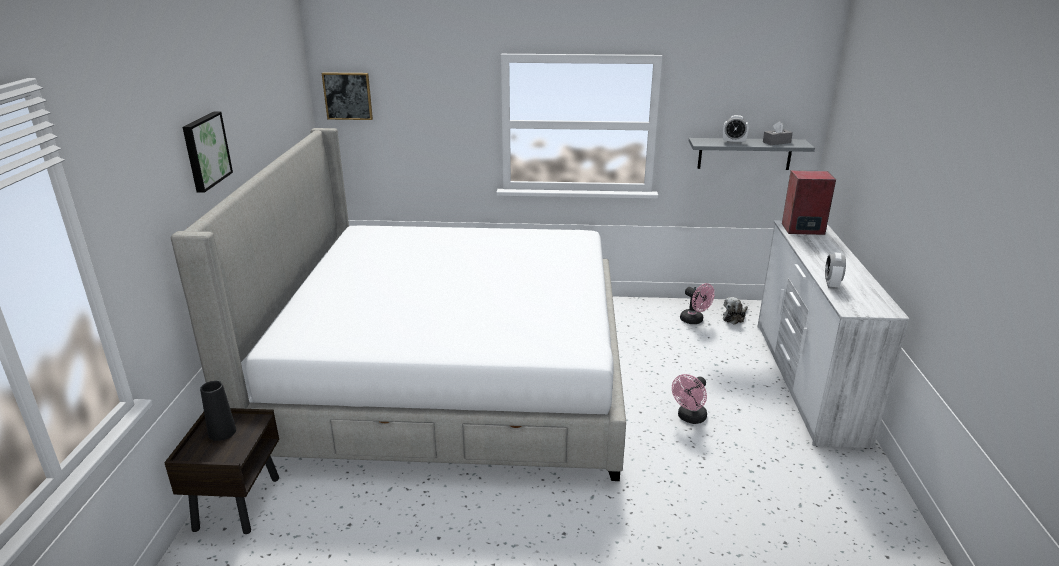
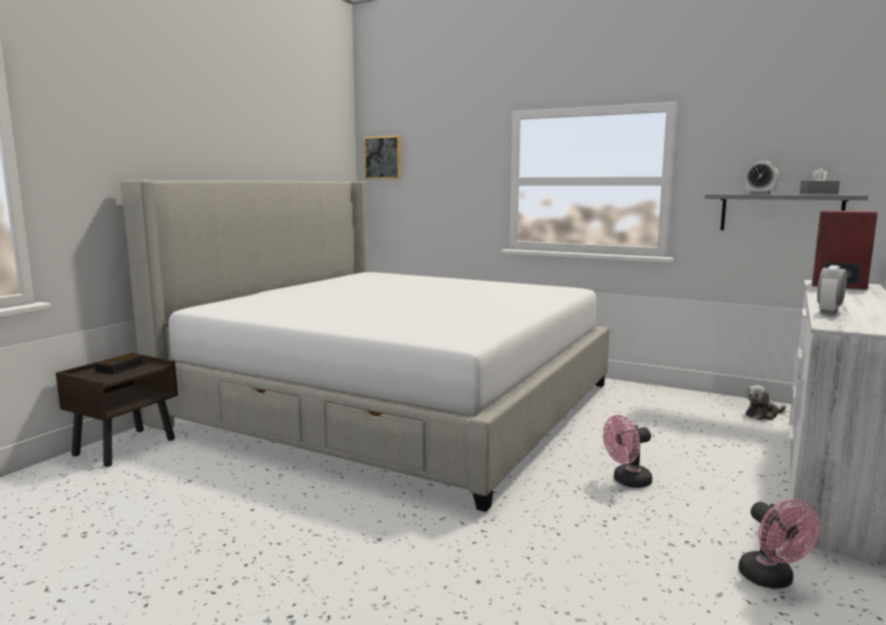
camera: 25 degrees right, 15 degrees down
picture [182,112,233,193] -> none
black vase [200,381,236,441] -> alarm clock [95,354,146,374]
pink fan [680,283,715,324] -> pink fan moved to [738,499,820,589]

